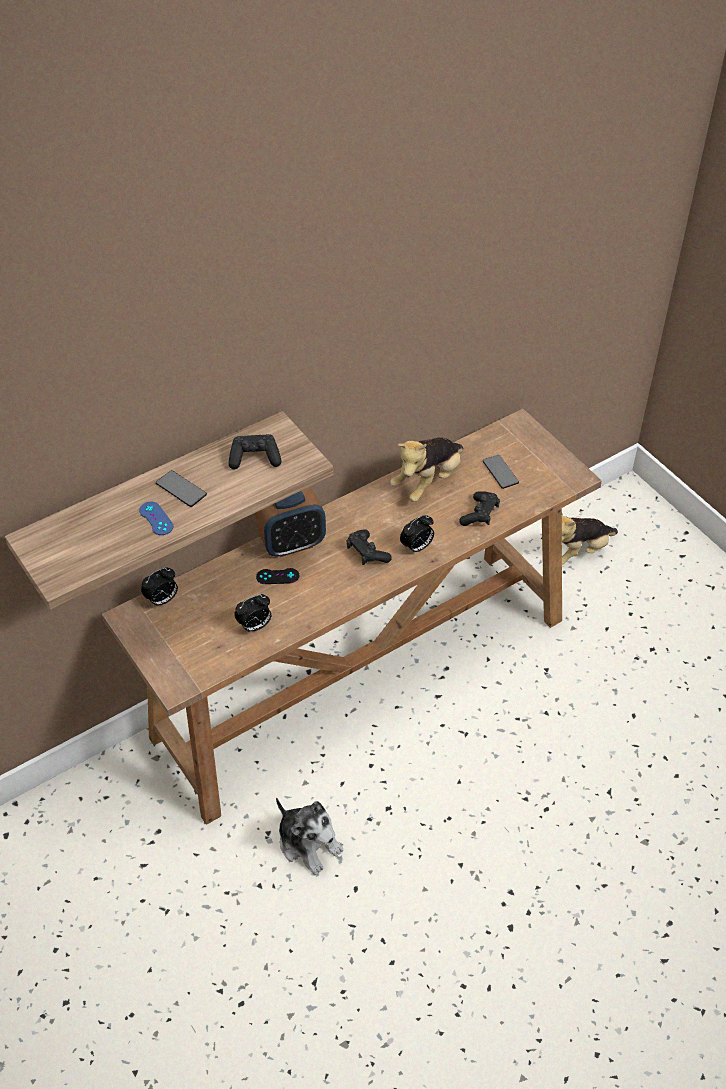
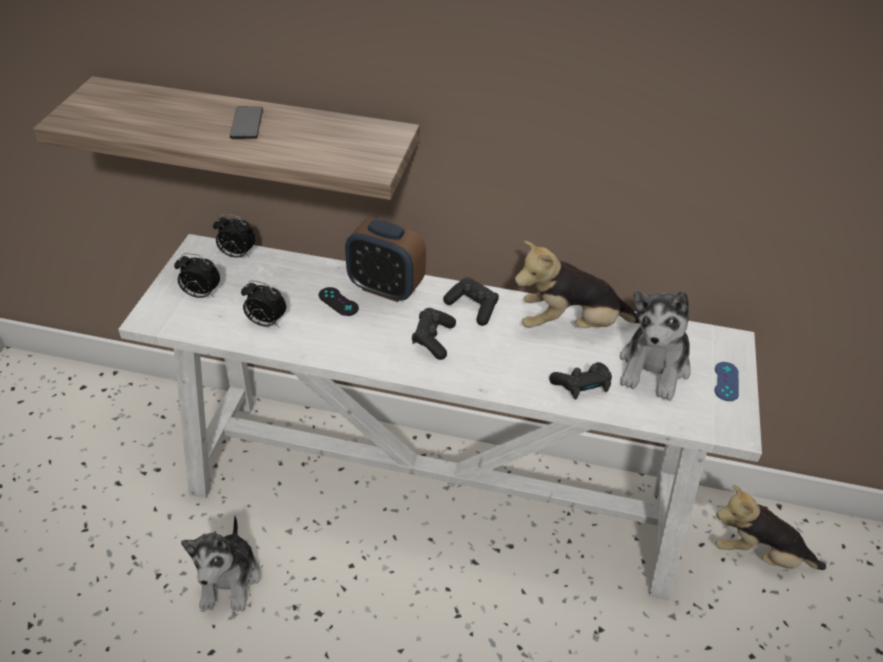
camera: 45 degrees right, 5 degrees down
brown console table [102,409,602,825] -> white console table [118,234,762,600]
blue game controller [139,502,173,535] -> blue game controller moved to [715,362,739,401]
black game controller [229,434,282,470] -> black game controller moved to [443,277,499,326]
alarm clock [400,515,434,554] -> alarm clock moved to [174,253,220,298]
phone [483,455,519,489] -> plush toy [620,291,691,401]

